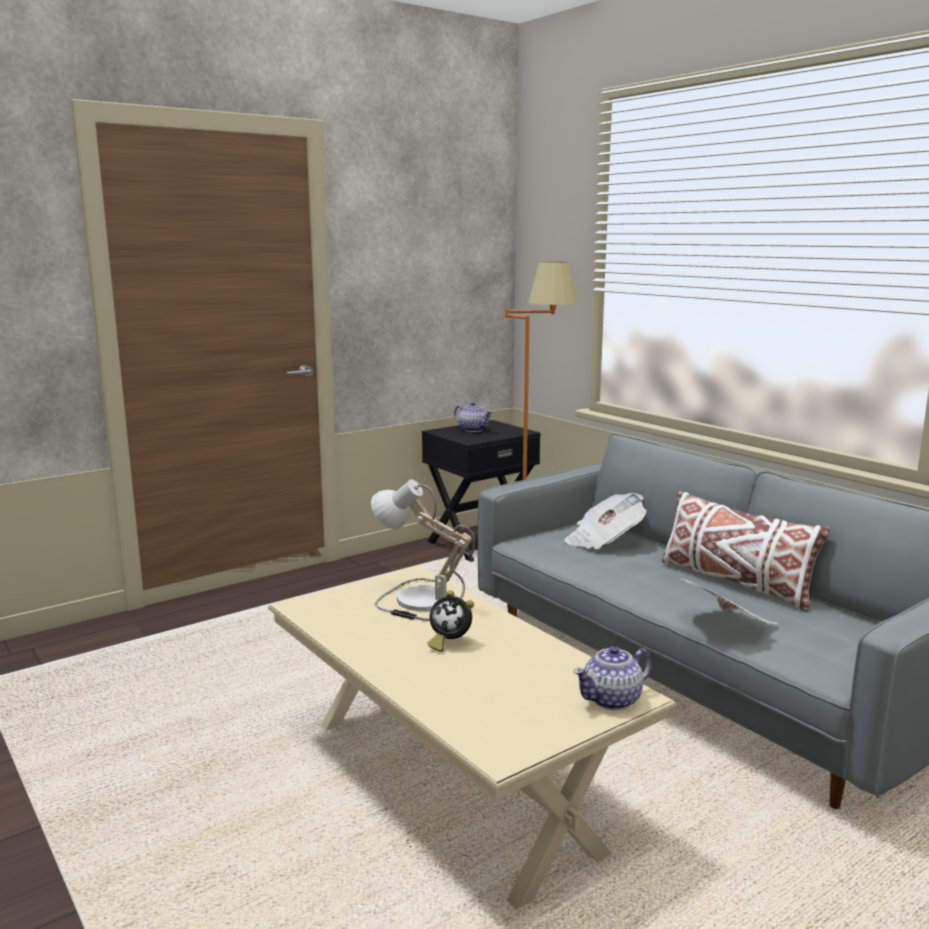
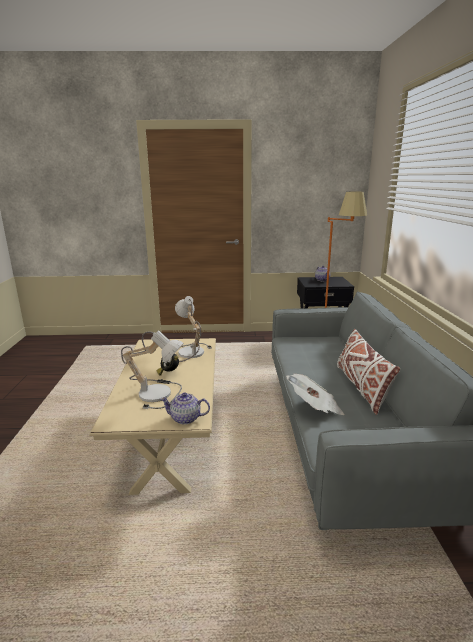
camera: 35 degrees right, 5 degrees up
newspaper [564,493,646,549] -> none
none -> table lamp [121,330,184,409]

